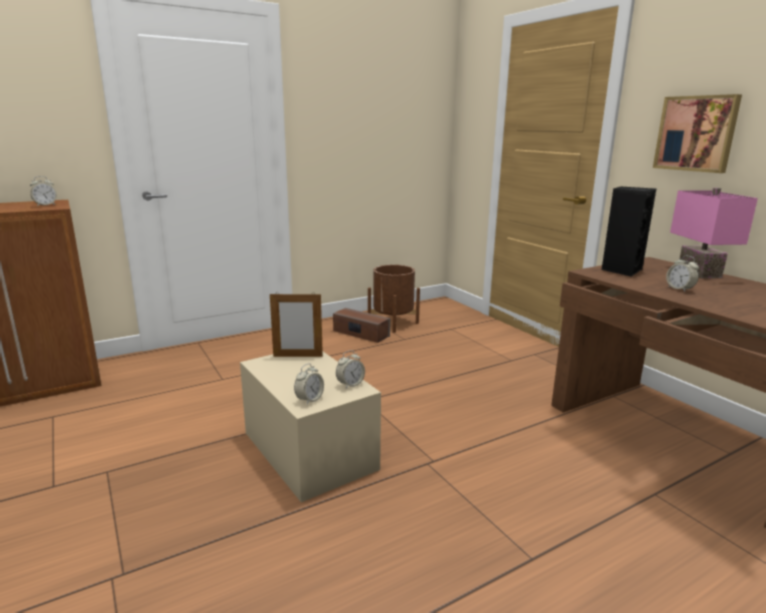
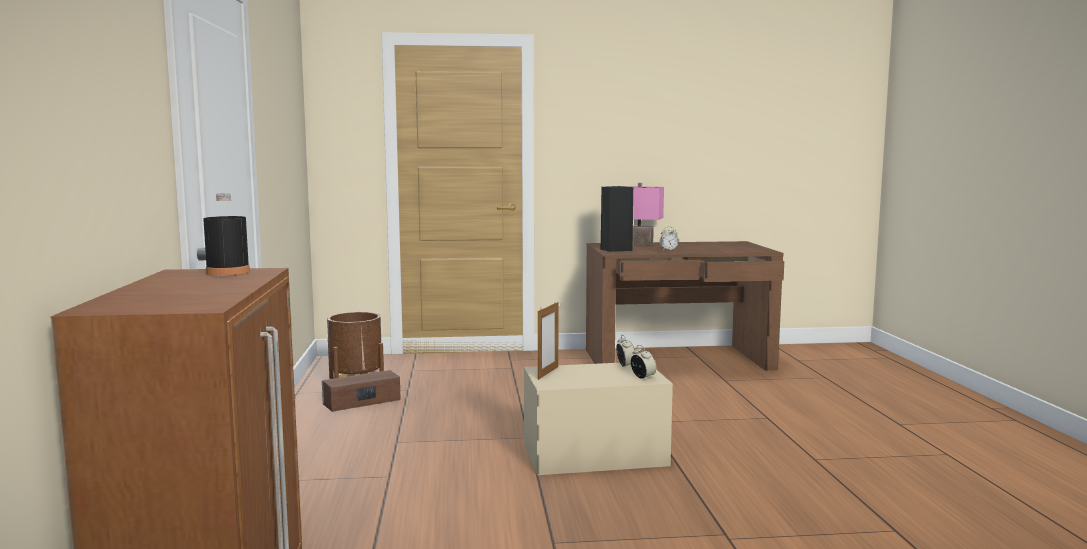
camera: 65 degrees left, 10 degrees down
alarm clock [30,176,57,207] -> black bottle [203,193,250,276]
picture [653,94,742,173] -> none

